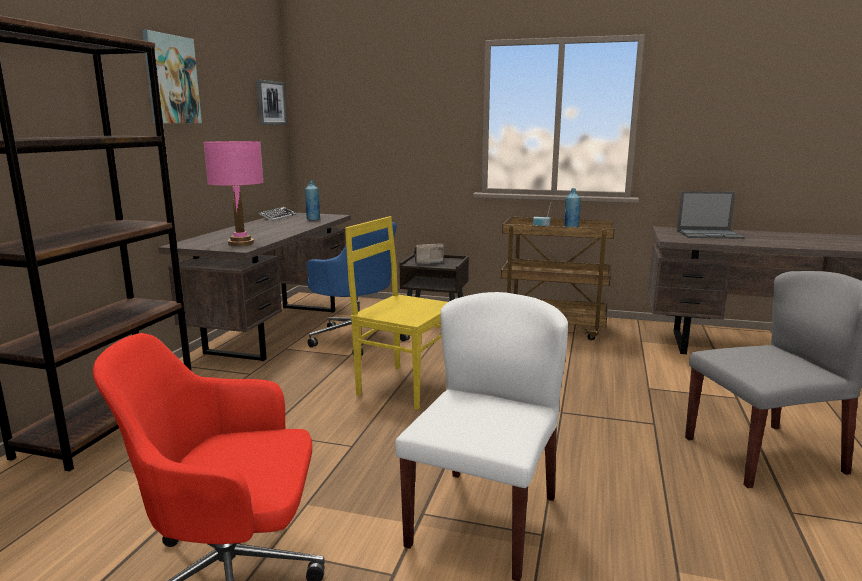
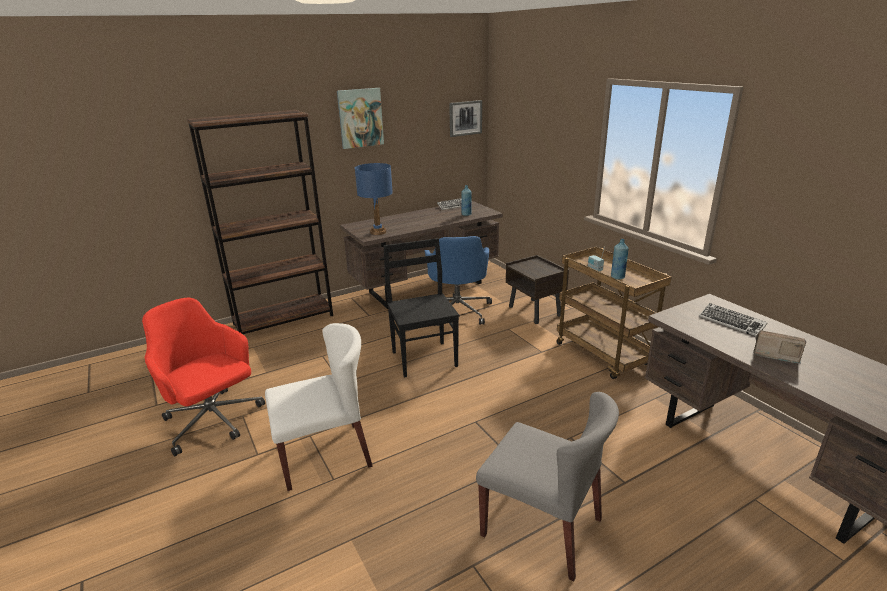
camera: 45 degrees right, 10 degrees up
pink table lamp [203,141,263,246] -> blue table lamp [355,163,393,235]
yellow chair [345,216,448,410] -> black chair [384,238,459,378]
radio [414,244,444,264] -> radio moved to [753,330,806,364]
laptop [677,191,745,239] -> keyboard [699,303,768,337]

